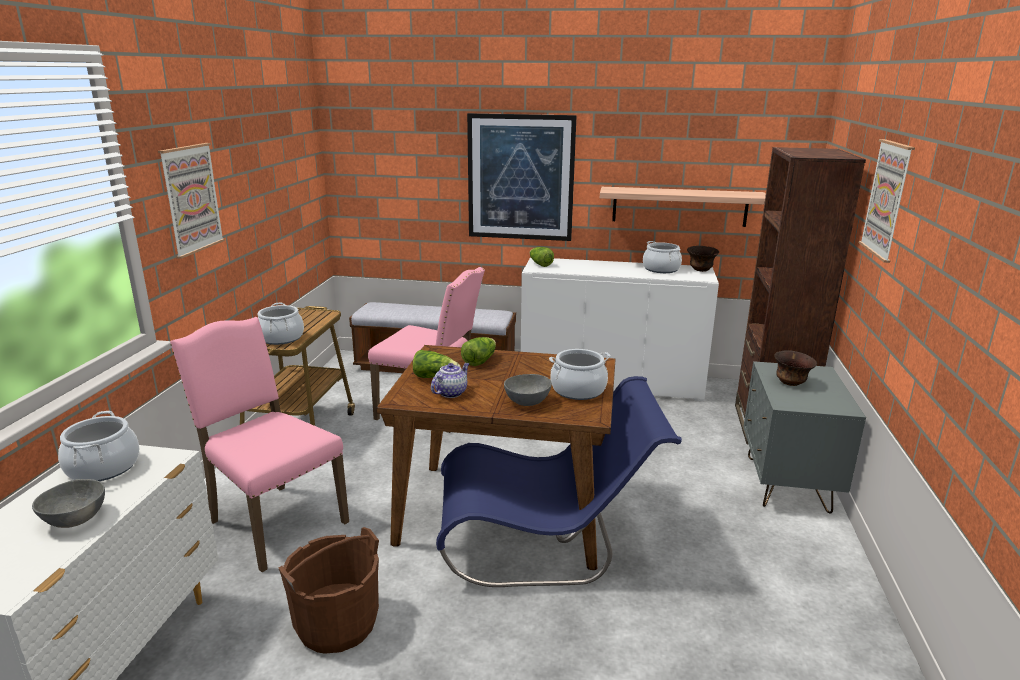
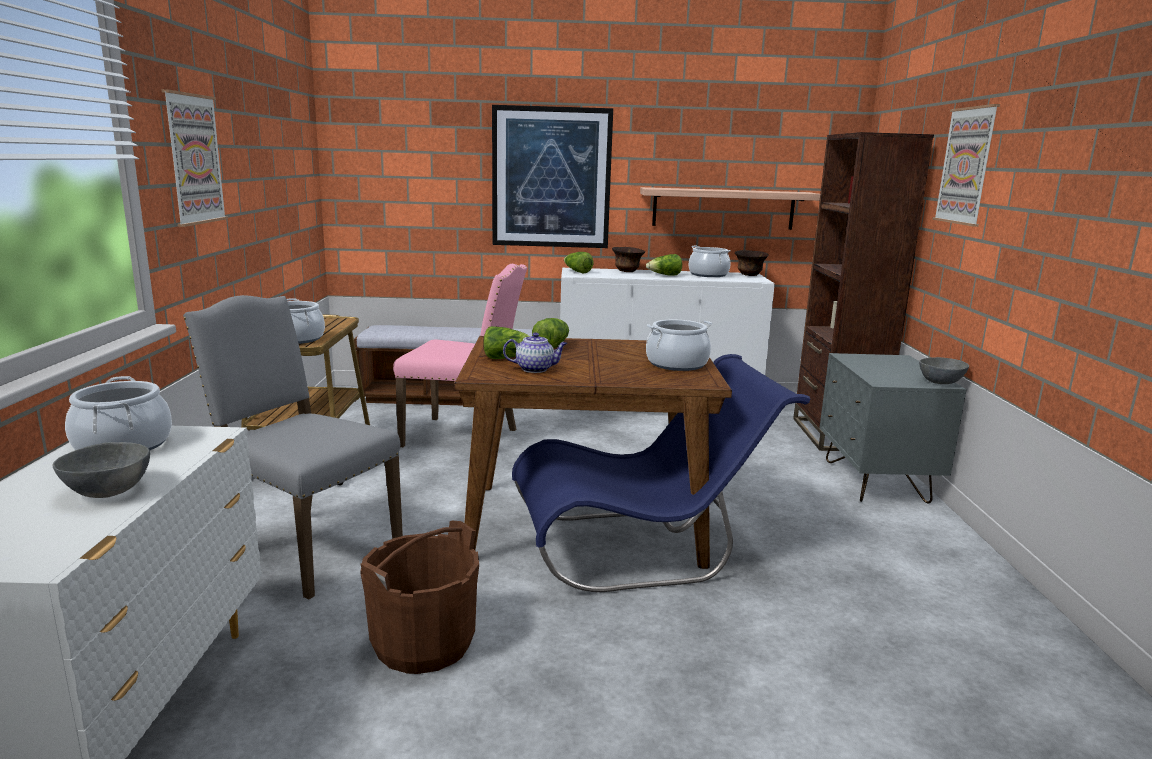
camera: 10 degrees left, 5 degrees down
pink chair [170,317,349,572] -> grey chair [183,295,403,599]
teapot [431,363,469,398] -> teapot turned 60 degrees clockwise [503,332,567,373]
grey bowl [504,374,552,406] -> grey bowl moved to [919,357,969,384]
brown bowl [774,350,817,386] -> brown bowl moved to [612,247,645,272]
none -> lettuce [646,254,682,275]

